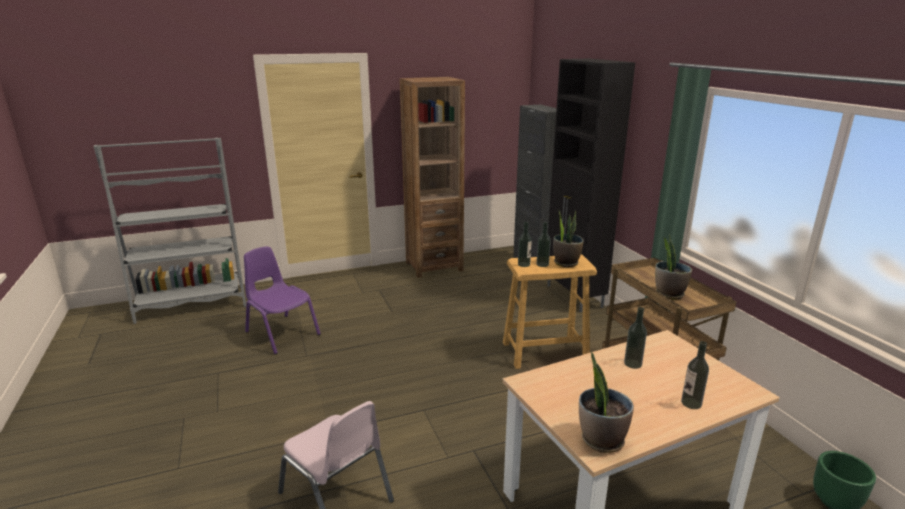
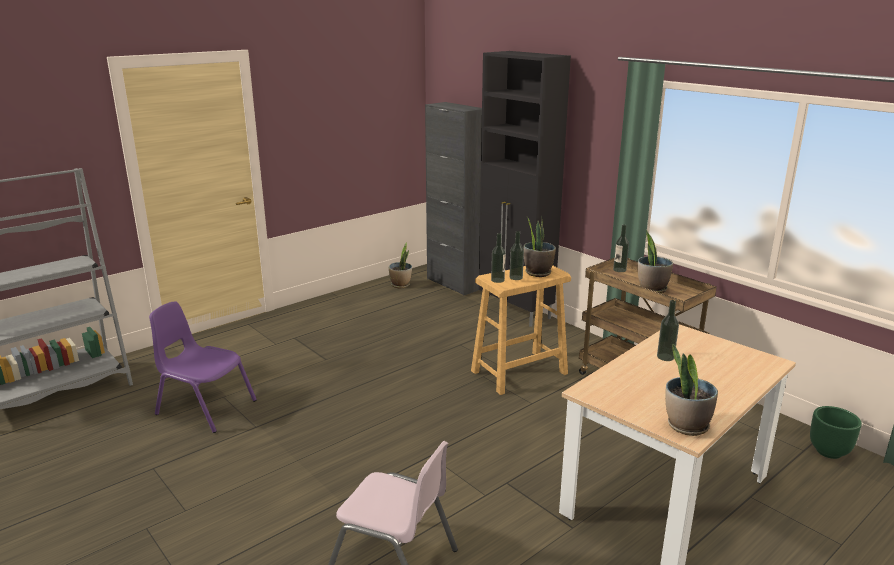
camera: 20 degrees left, 0 degrees up
brown bookcase [400,77,465,278] -> none
bottle [681,341,709,409] -> bottle moved to [613,225,629,272]
none -> potted plant [389,242,412,288]

